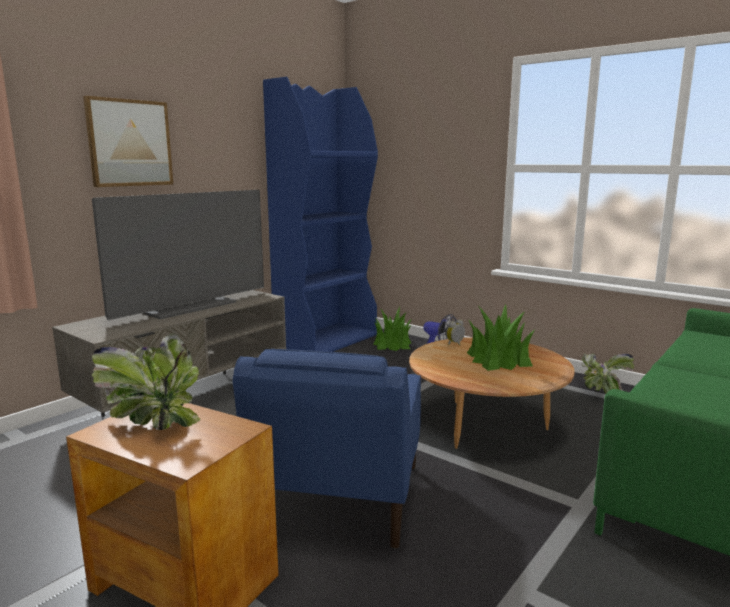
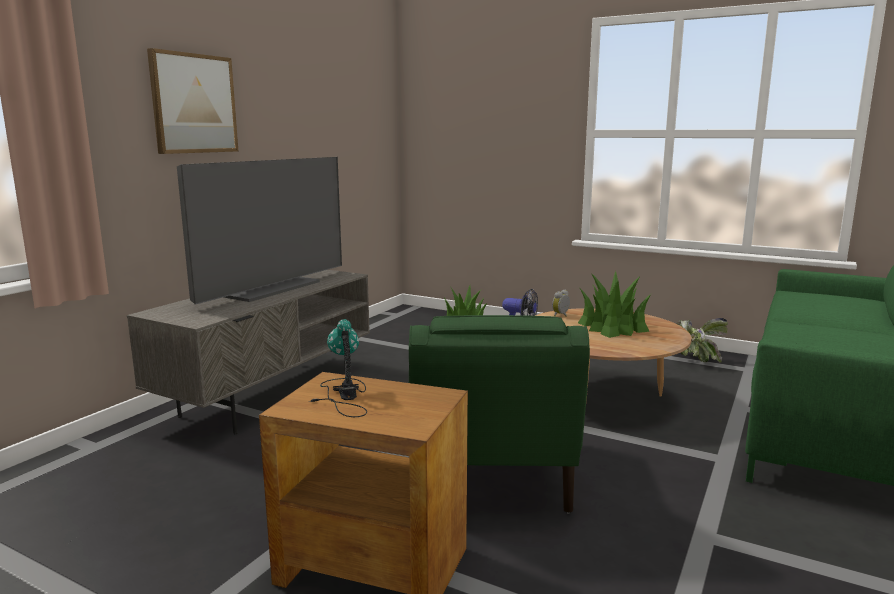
camera: 10 degrees left, 0 degrees up
potted plant [92,333,200,430] -> table lamp [309,319,367,417]
blue armchair [233,349,421,549] -> green armchair [409,315,590,513]
blue bookcase [263,77,378,352] -> none

